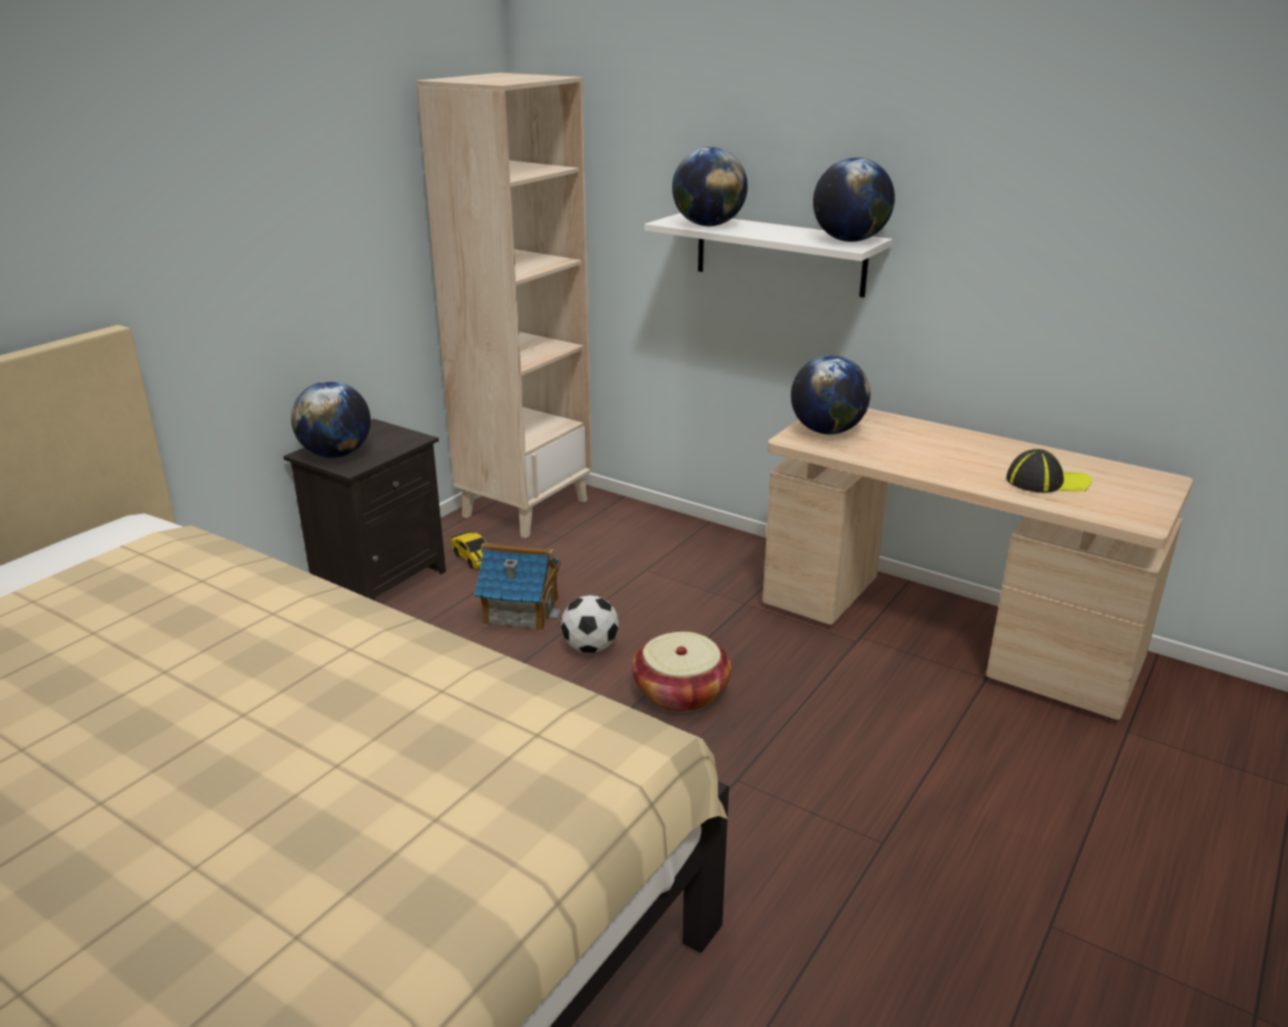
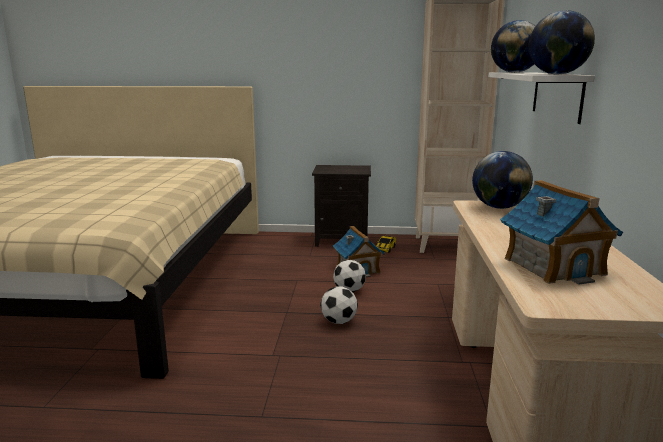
camera: 60 degrees right, 10 degrees down
globe [291,381,371,458] -> none
basket [632,632,732,712] -> football [320,287,358,324]
cap [1006,449,1092,493] -> toy house [500,180,623,285]

